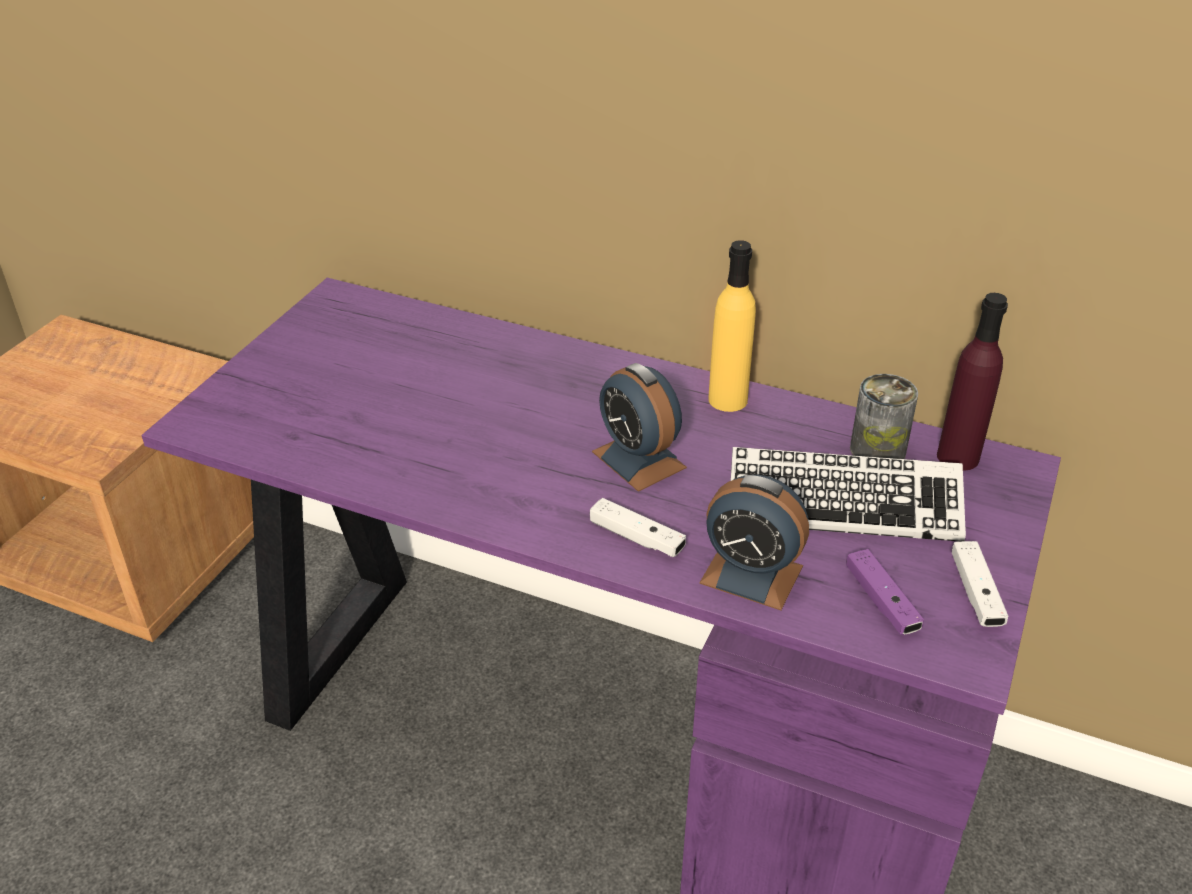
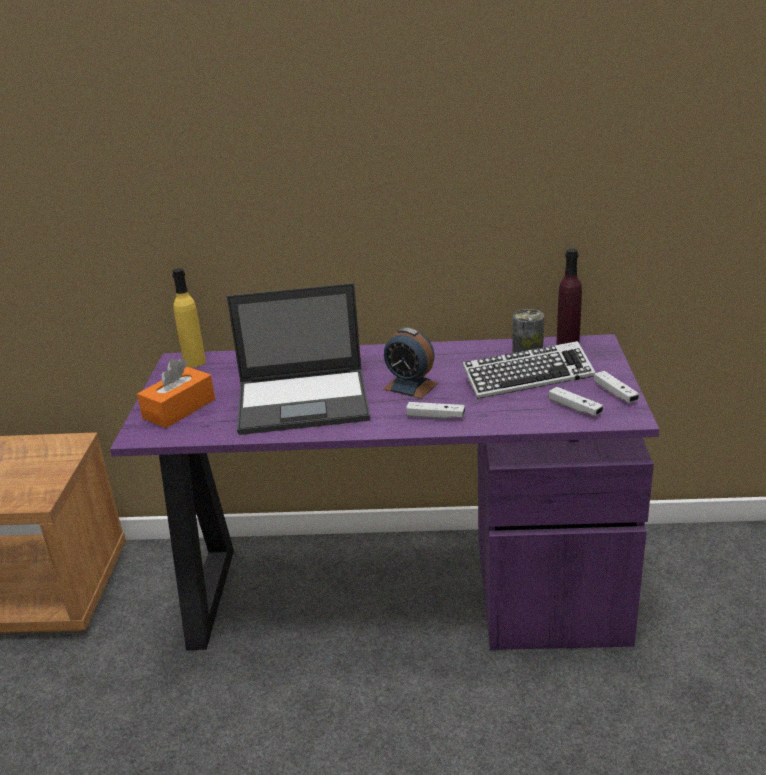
camera: 20 degrees left, 10 degrees down
alarm clock [699,475,809,610] -> none
yellow bottle [708,240,756,412] -> yellow bottle moved to [172,268,206,368]
purple game controller [846,549,924,635] -> white game controller [549,387,603,416]
none -> orange tissue box [137,358,215,428]
none -> laptop [227,283,370,435]

